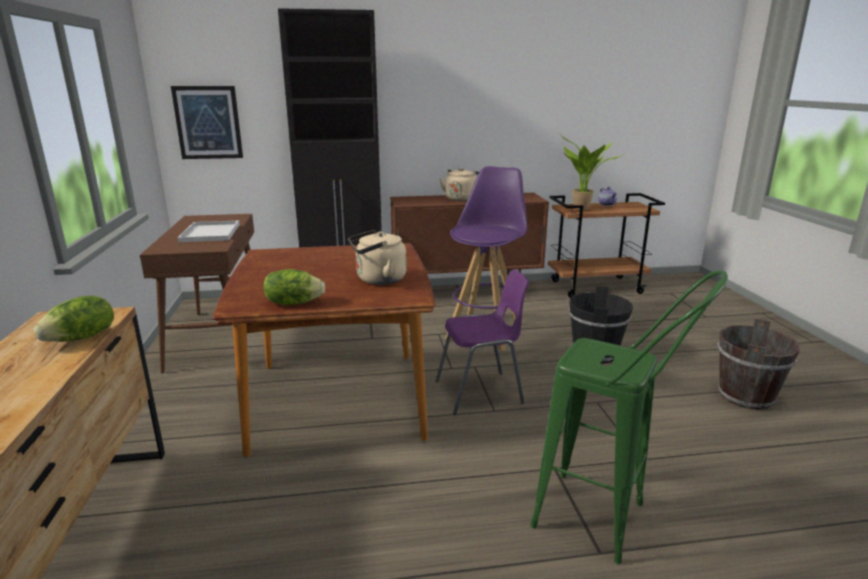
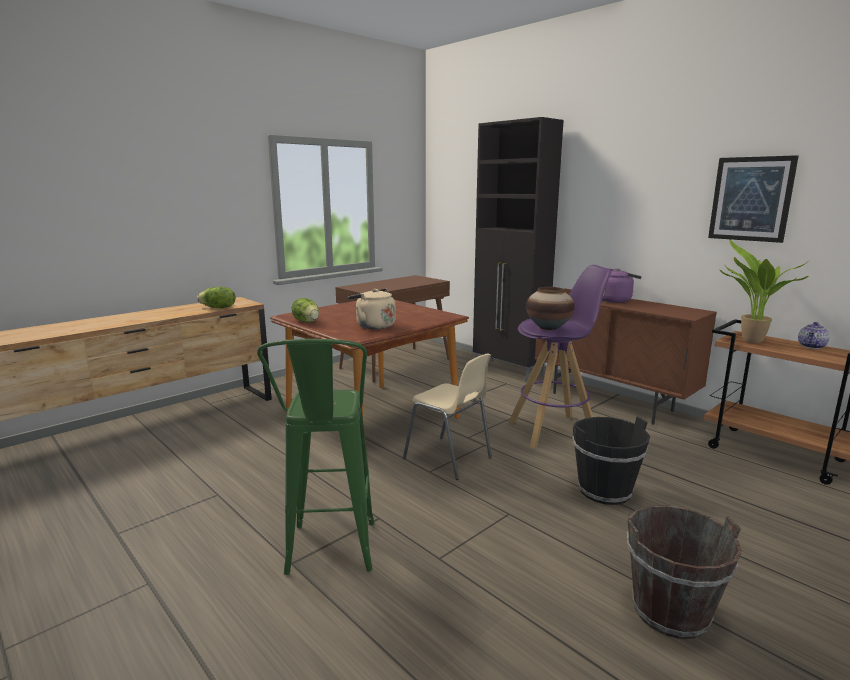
camera: 55 degrees right, 5 degrees down
picture [171,86,243,159] -> picture moved to [708,155,799,243]
white tray [178,221,240,242] -> none
purple chair [436,269,529,415] -> beige chair [403,353,492,480]
beige kettle [439,168,479,201] -> purple kettle [602,268,642,303]
none -> vase [526,287,575,330]

